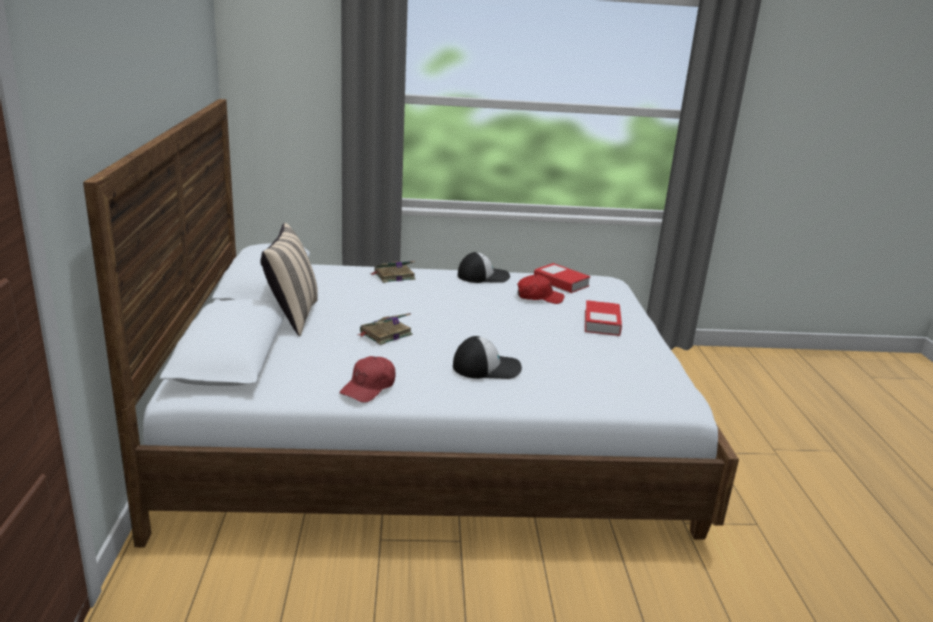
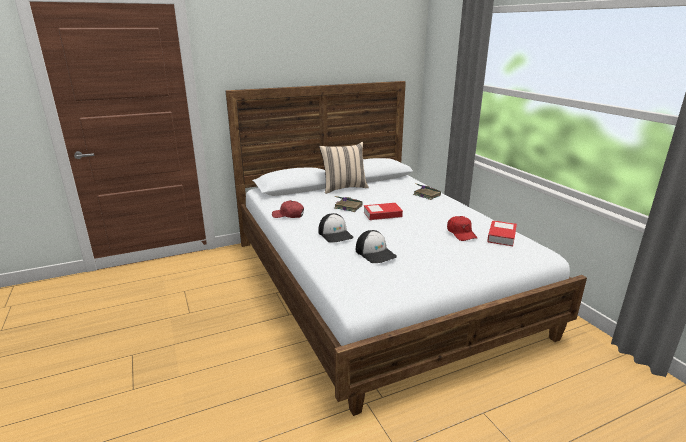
camera: 70 degrees right, 0 degrees up
cap [458,252,510,283] -> cap moved to [356,230,397,263]
book [585,300,622,336] -> book moved to [364,203,403,220]

